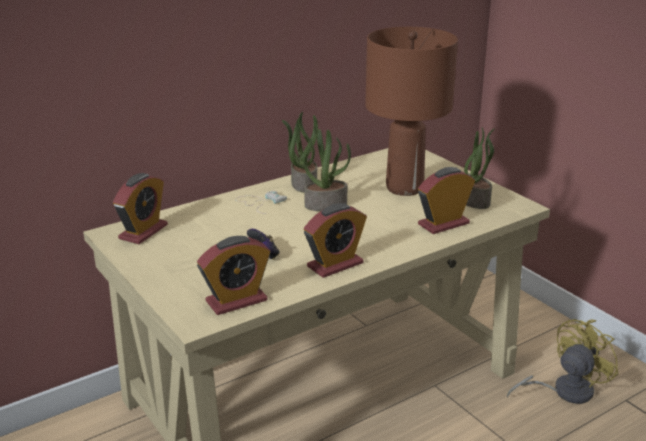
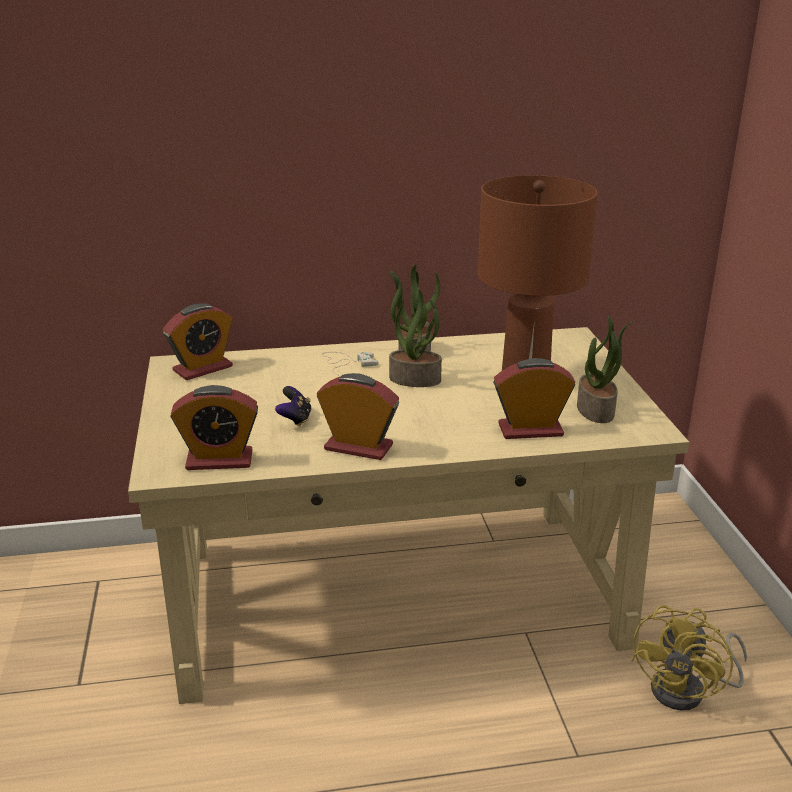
camera: 25 degrees right, 0 degrees up
alarm clock [304,203,367,278] -> alarm clock turned 150 degrees counterclockwise [317,373,399,460]
yellow fan [507,319,618,404] -> yellow fan turned 135 degrees clockwise [631,605,747,711]

